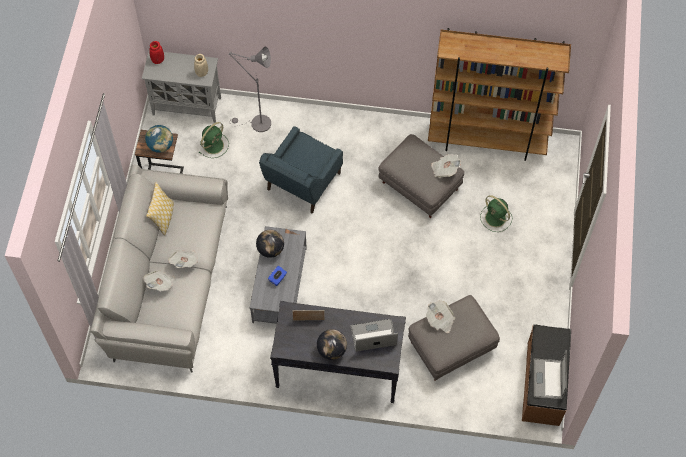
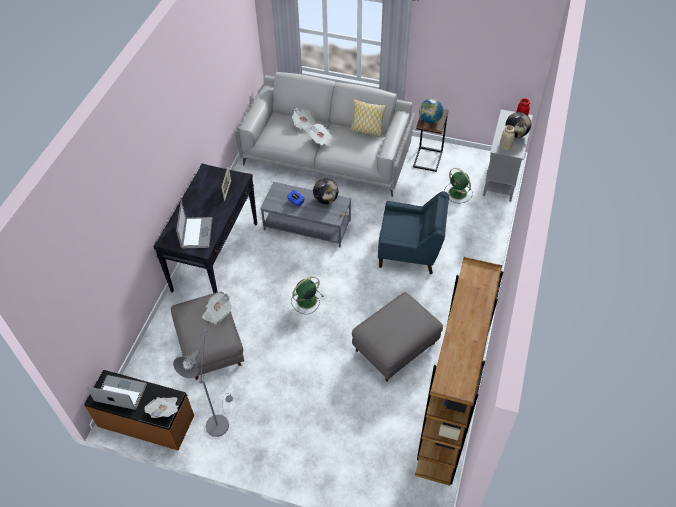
camera: 100 degrees right, 10 degrees down
grey floor lamp [229,47,271,132] -> grey floor lamp moved to [173,329,233,437]
blue armchair [259,126,343,213] -> blue armchair turned 150 degrees clockwise [378,191,450,274]
globe [317,329,347,360] -> globe moved to [505,112,531,138]
newspaper [431,154,461,177] -> newspaper moved to [144,397,178,418]
green fan [480,195,512,232] -> green fan moved to [291,276,324,314]

